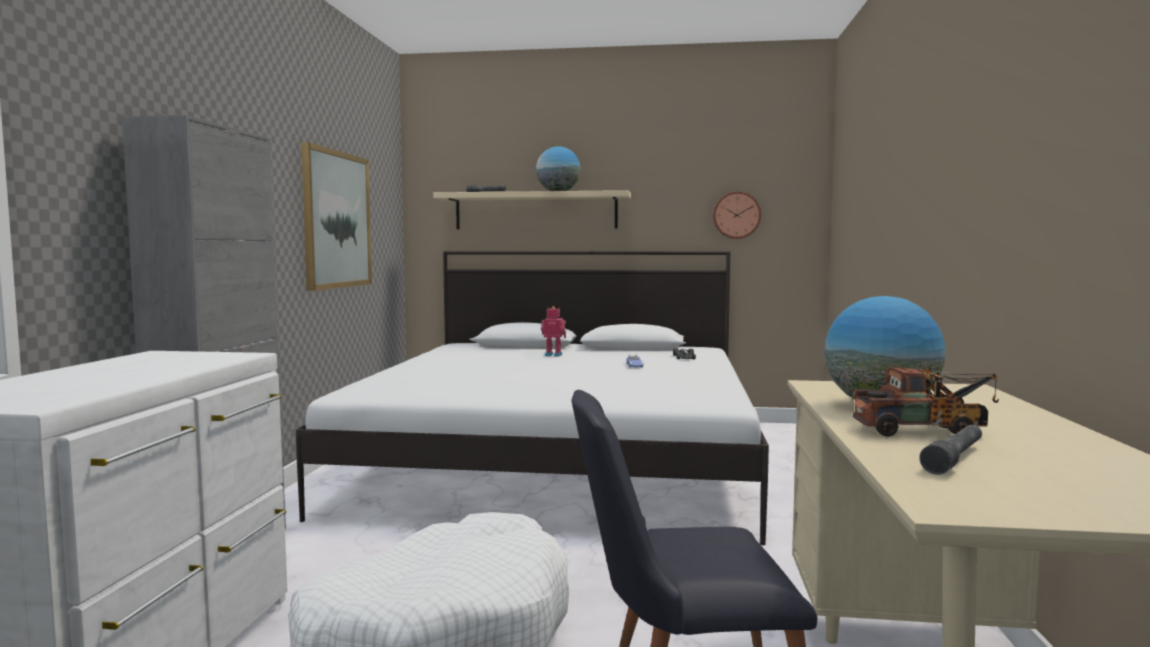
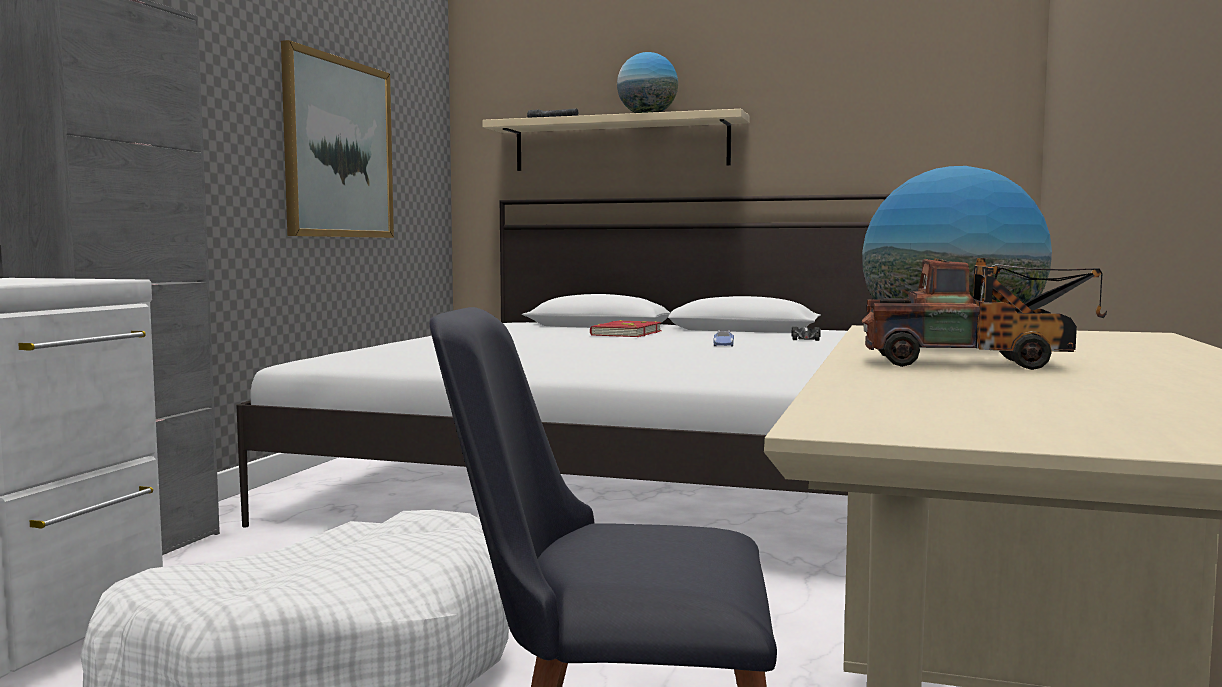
camera: 10 degrees right, 0 degrees up
toy robot [541,306,566,356] -> red book [590,320,662,337]
wall clock [713,191,761,239] -> none
grey flashlight [919,425,982,475] -> none

